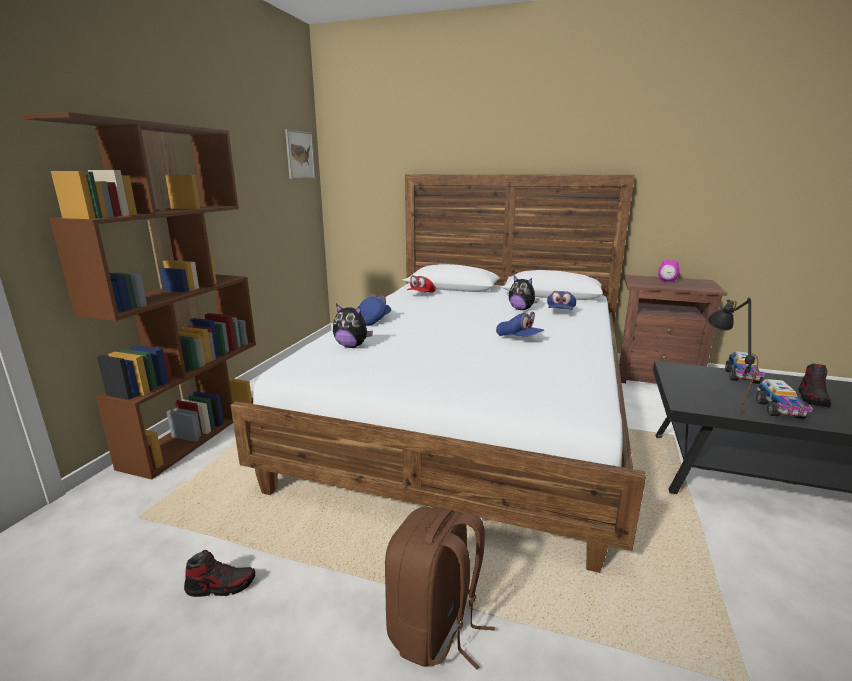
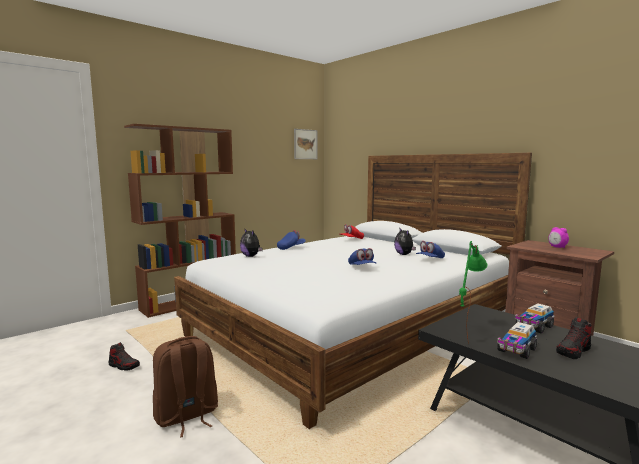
camera: 30 degrees right, 10 degrees down
black table lamp [708,298,758,416] -> green table lamp [459,241,488,345]

